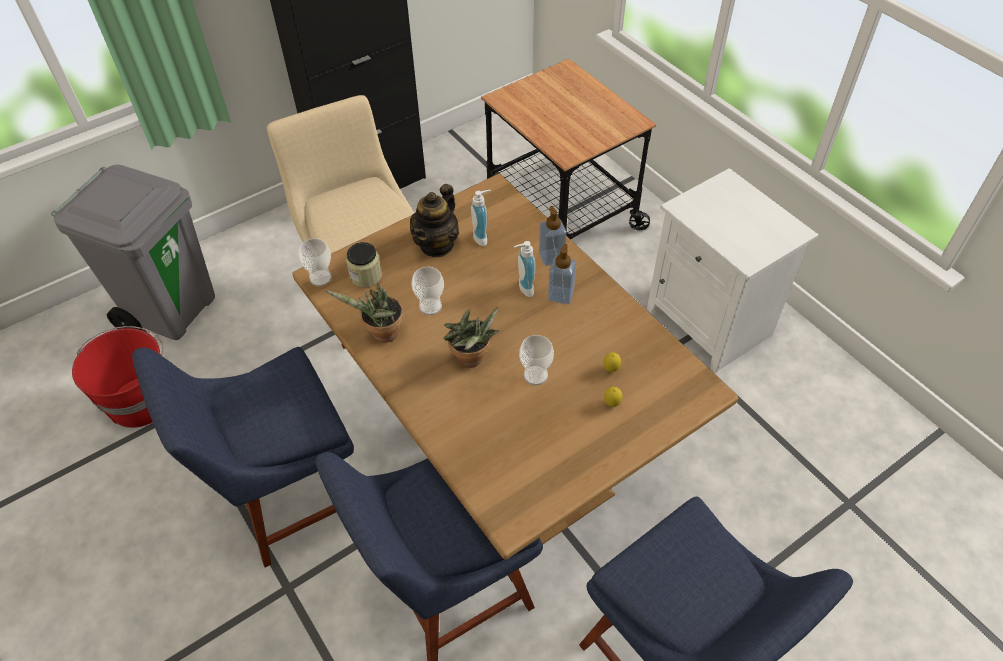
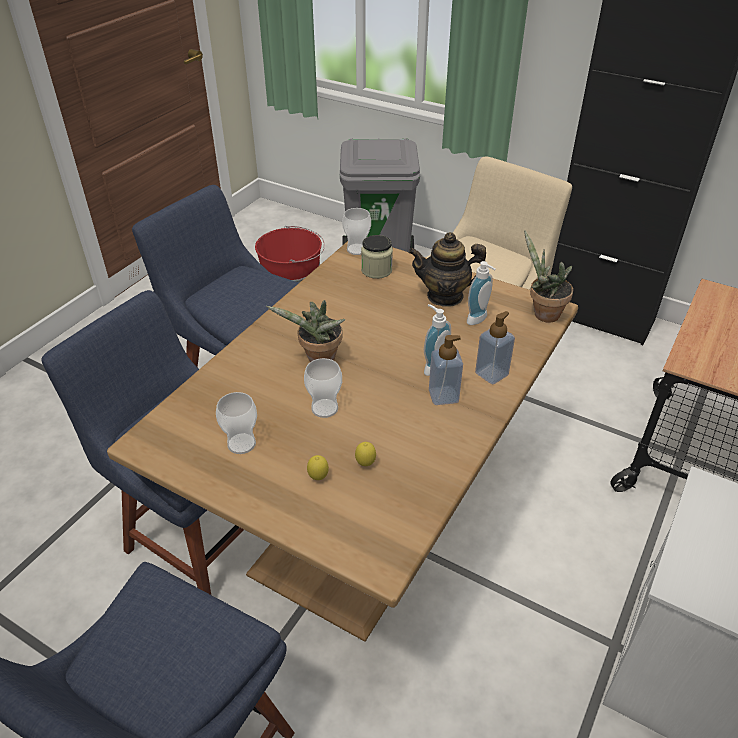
camera: 65 degrees right, 10 degrees down
potted plant [325,283,403,343] -> potted plant moved to [524,230,573,323]
cup [412,267,444,315] -> cup moved to [216,392,257,454]

